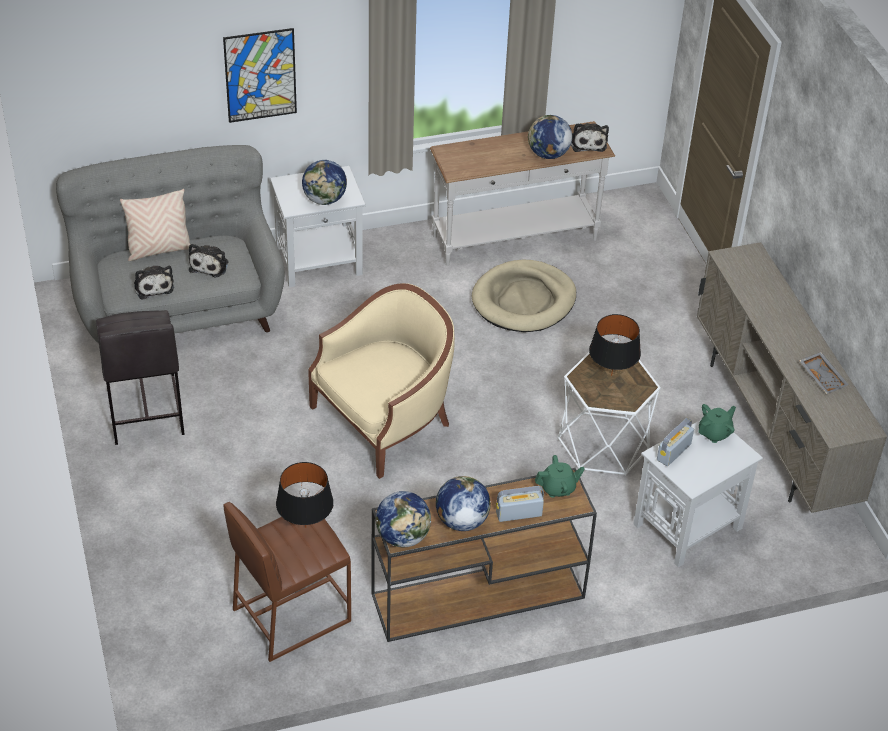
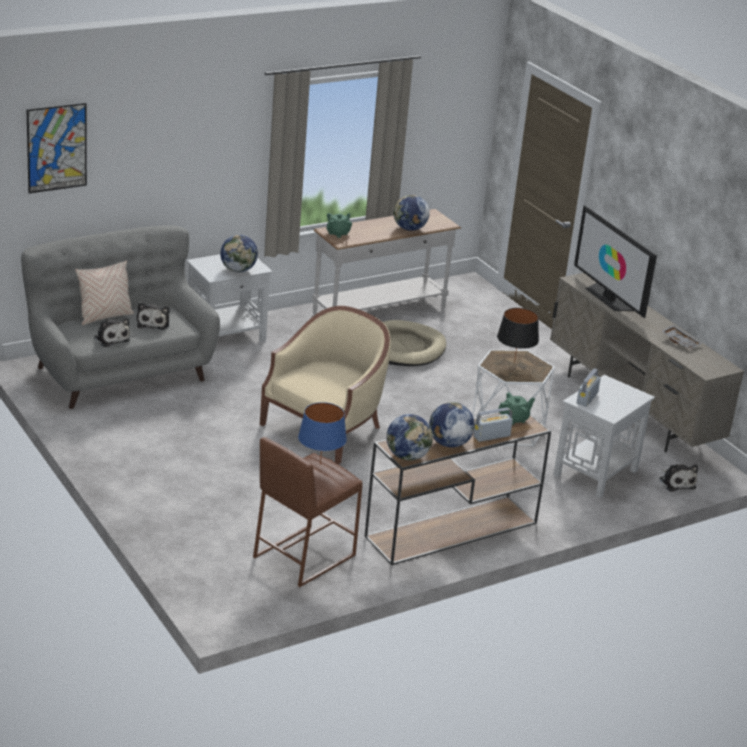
camera: 15 degrees left, 15 degrees down
grey stool [96,310,185,445] -> none
picture [223,28,297,123] -> picture moved to [27,103,87,193]
black table lamp [276,462,334,528] -> blue table lamp [298,402,347,465]
plush toy [571,123,609,152] -> plush toy moved to [659,464,698,492]
green teapot [698,404,736,443] -> green teapot moved to [327,213,352,238]
none -> television [574,205,657,318]

